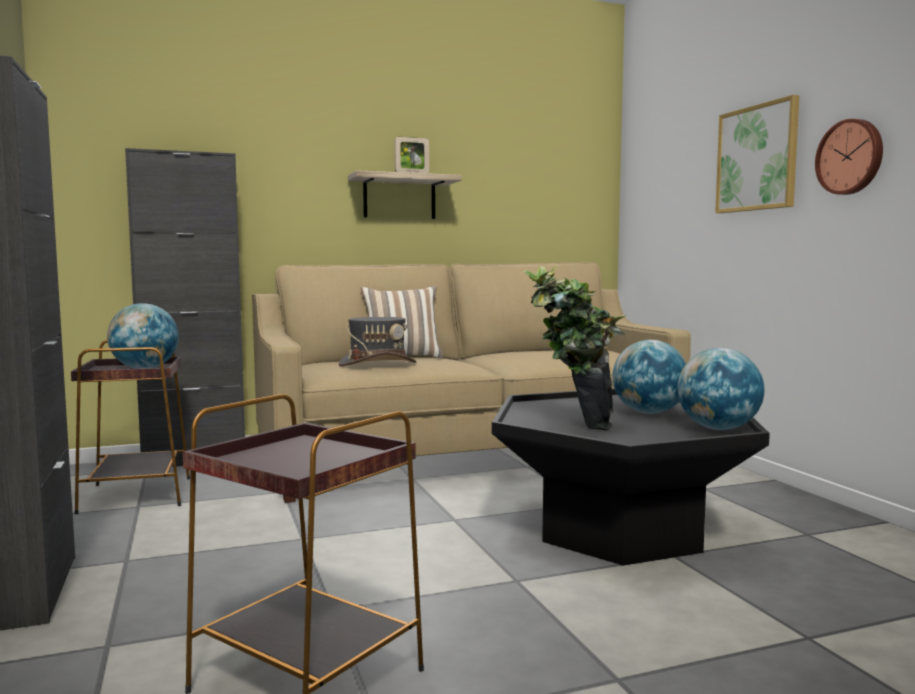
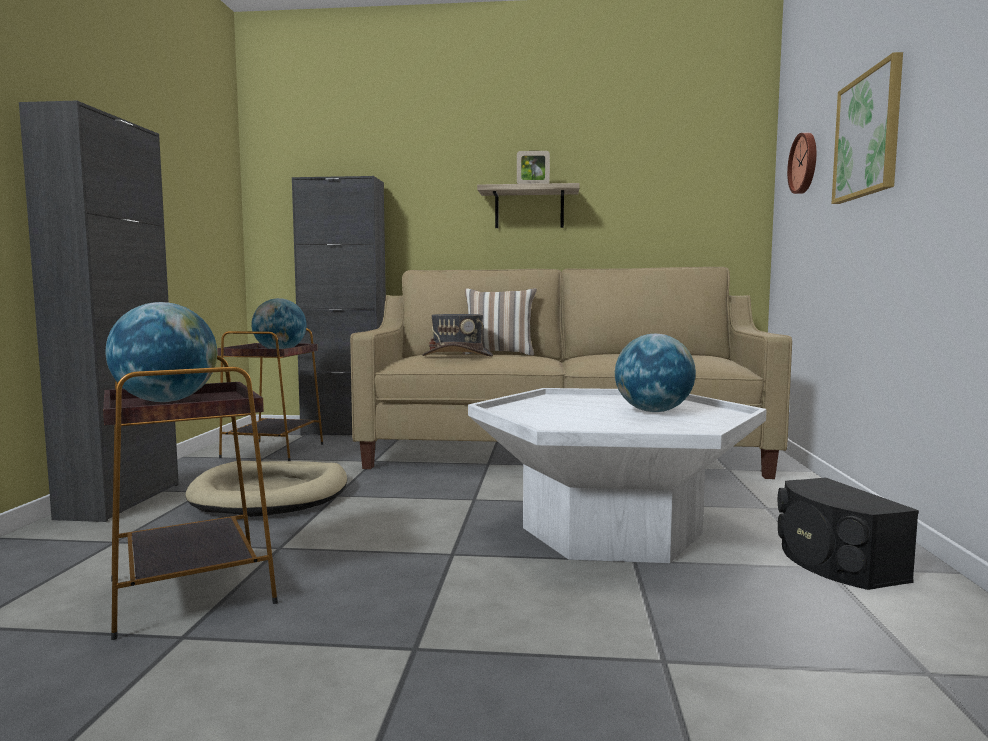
camera: 25 degrees right, 0 degrees up
black coffee table [492,388,770,565] -> white coffee table [468,388,767,563]
potted plant [524,265,627,430] -> none
globe [677,348,764,430] -> globe moved to [105,302,217,402]
wall clock [815,119,883,195] -> wall clock moved to [787,133,816,194]
none -> beige dog bed [186,461,347,517]
none -> black speaker [778,477,919,590]

